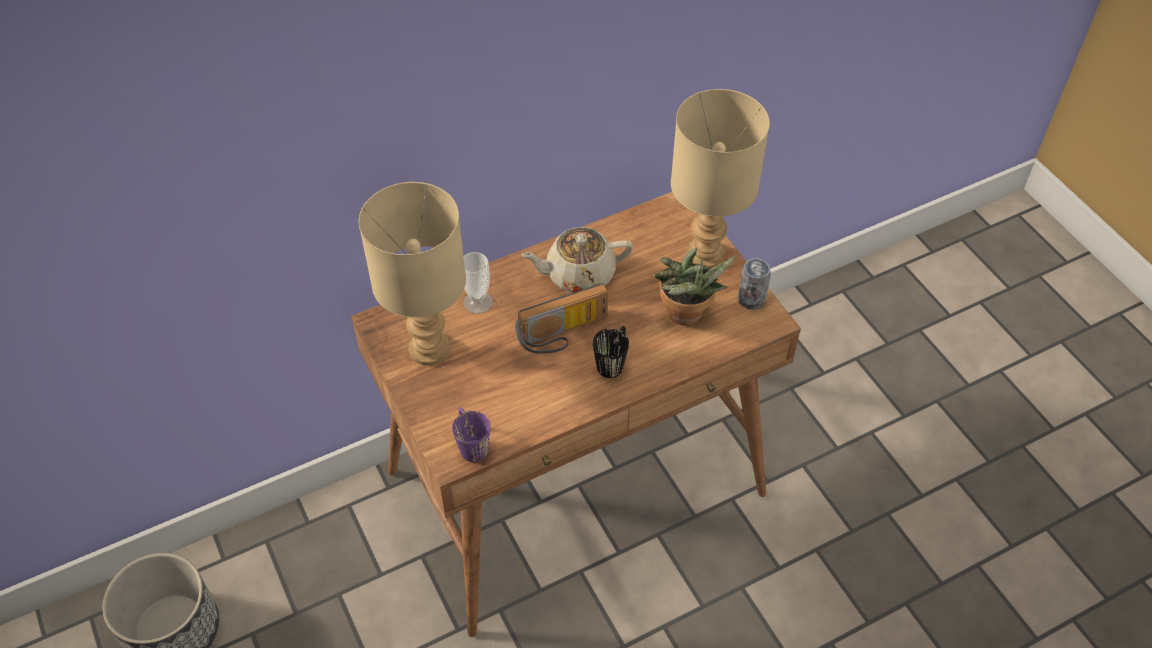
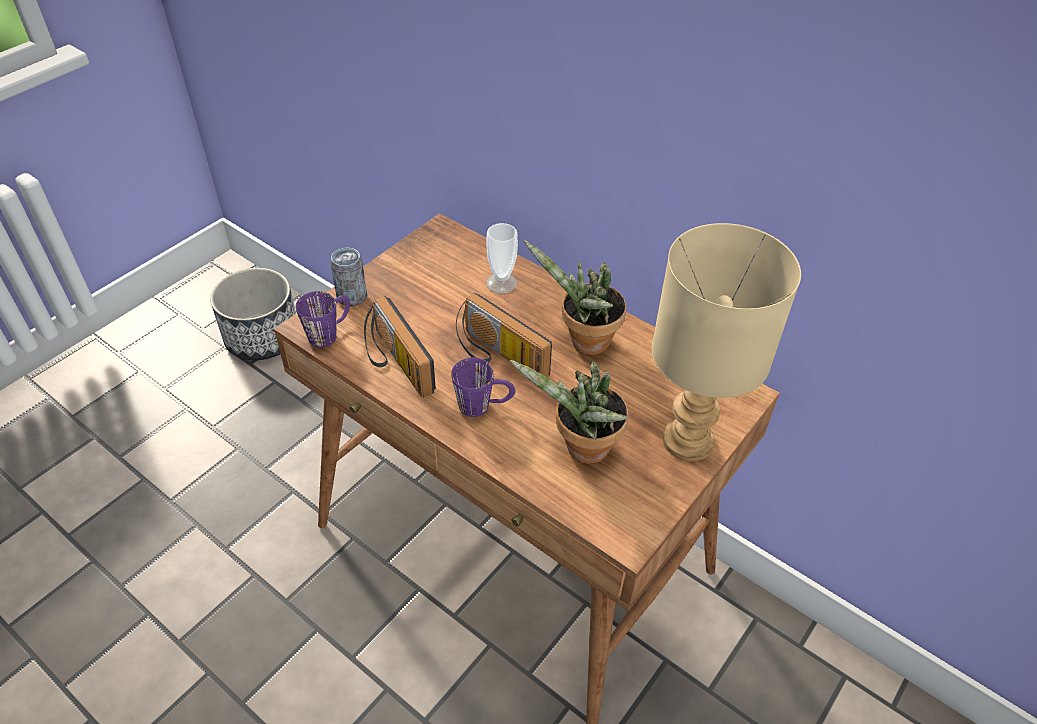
camera: 65 degrees right, 5 degrees down
beige table lamp [359,182,466,366] -> none
beige teapot [521,227,633,293] -> potted plant [524,240,626,355]
black mug [593,326,629,378] -> purple mug [451,358,516,417]
can [738,258,771,310] -> can moved to [330,248,367,306]
none -> radio [364,296,436,398]

